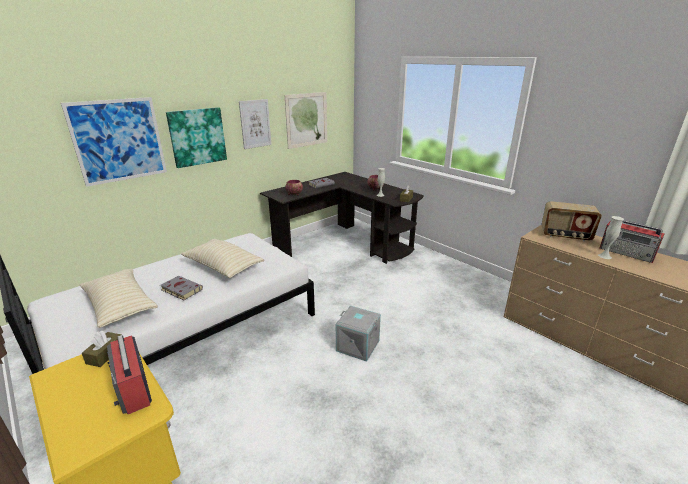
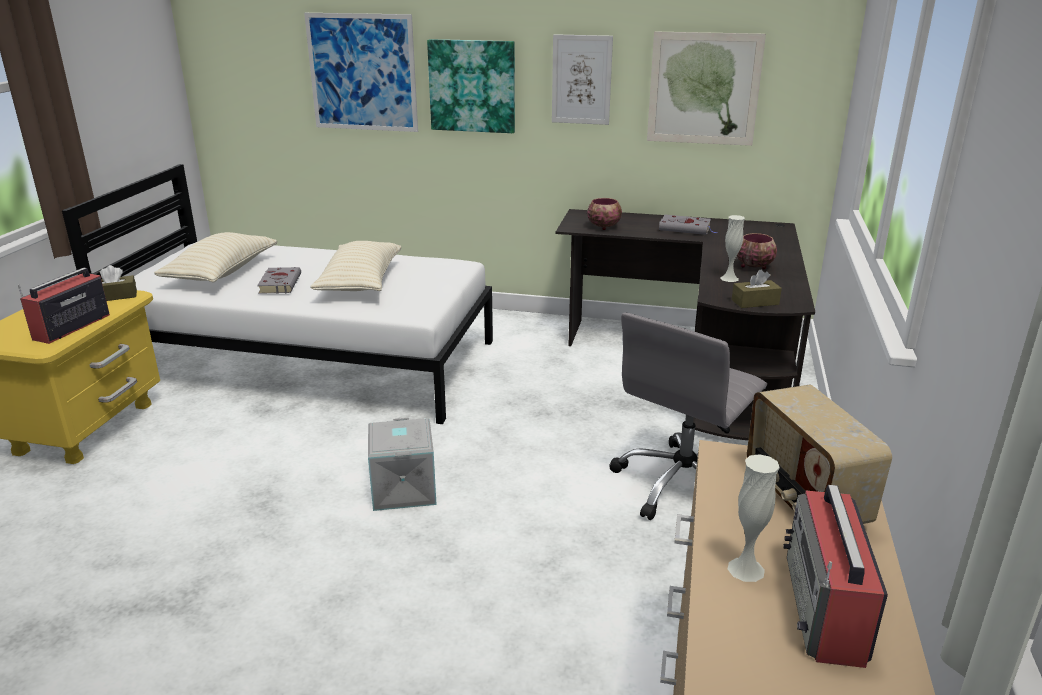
camera: 55 degrees right, 0 degrees up
none -> grey office chair [609,312,767,520]

